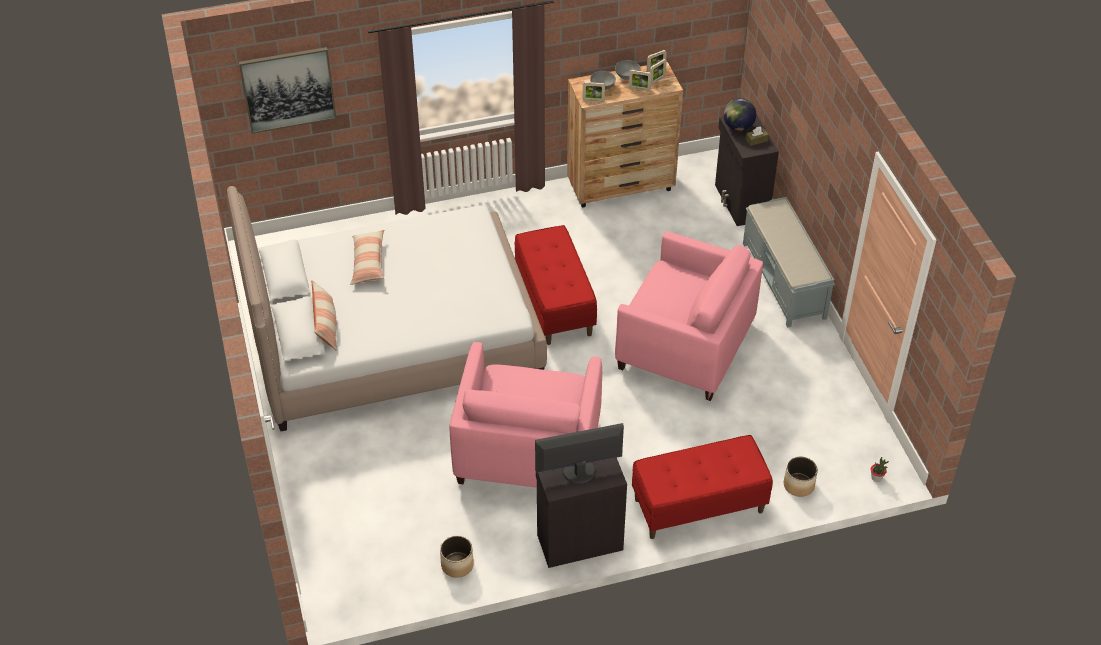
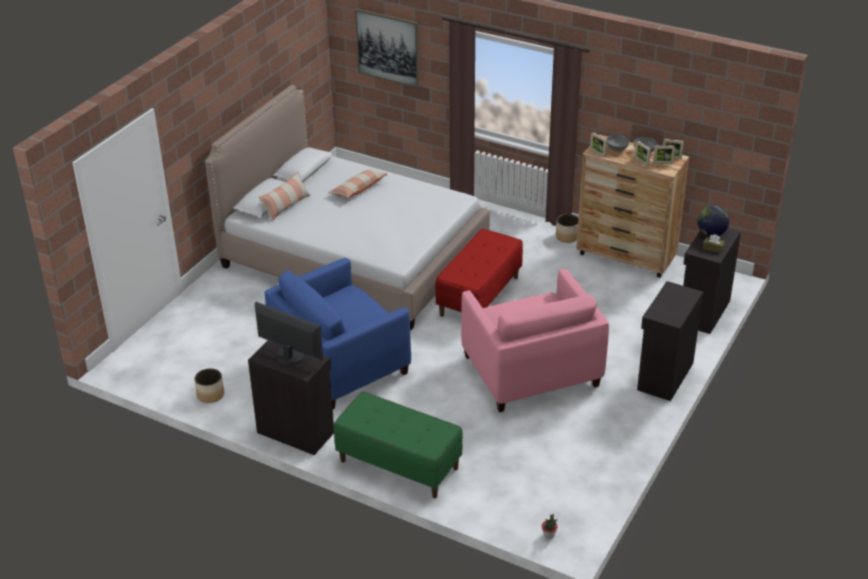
camera: 45 degrees right, 10 degrees down
pink armchair [449,342,602,488] -> blue armchair [265,258,411,409]
red bench [632,435,773,539] -> green bench [334,392,463,498]
grey bench [743,197,835,328] -> black cabinet [637,281,703,401]
planter [784,457,818,497] -> planter moved to [556,214,578,243]

